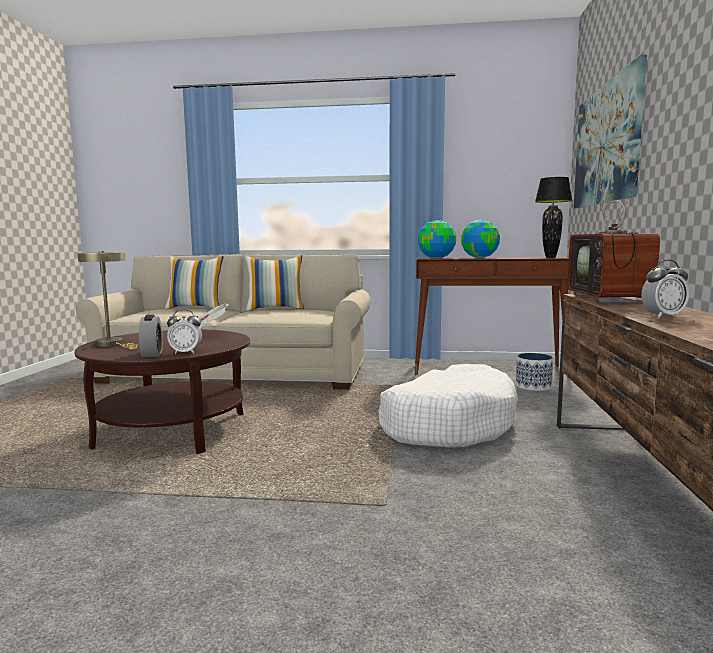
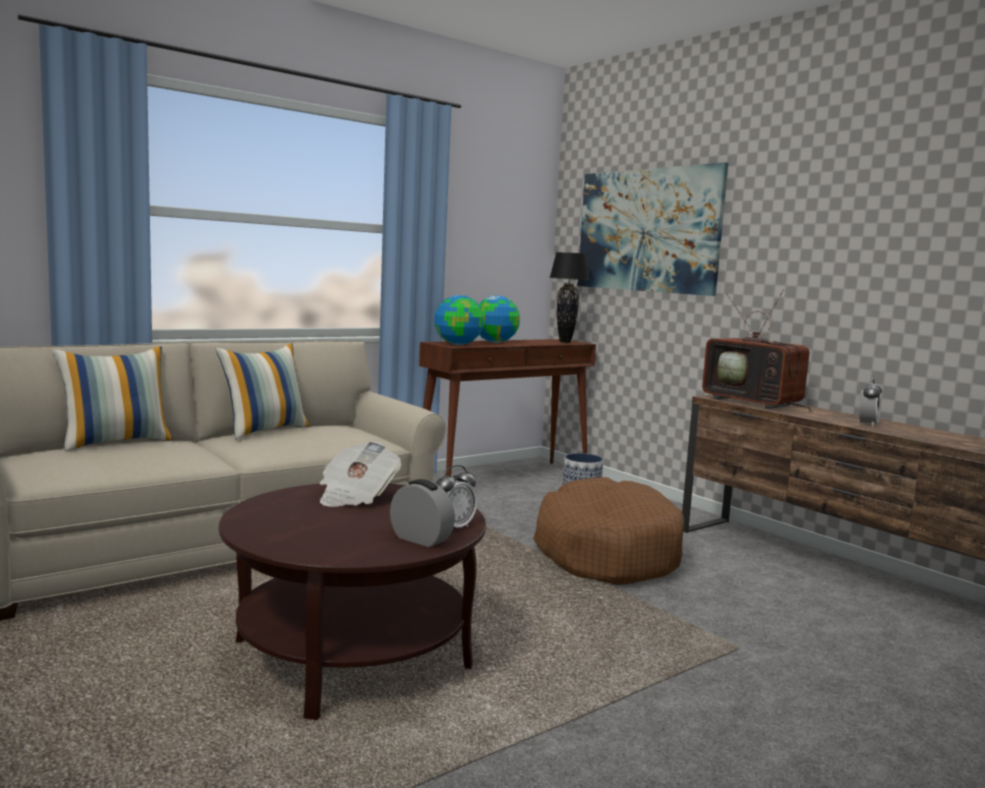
camera: 45 degrees left, 0 degrees up
beige table lamp [78,251,138,349] -> none
white dog bed [378,364,518,448] -> brown dog bed [533,477,684,585]

